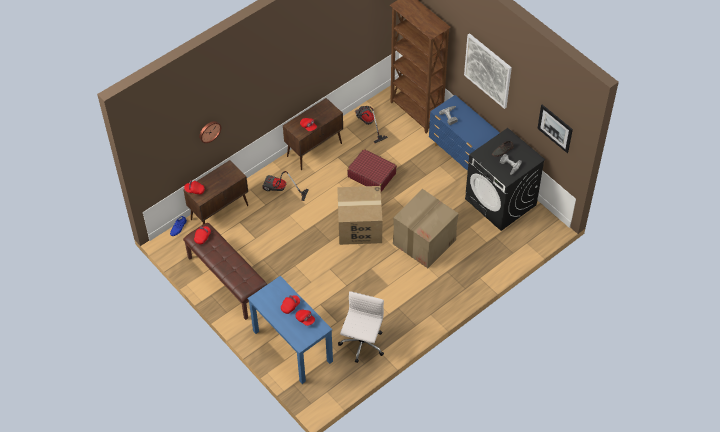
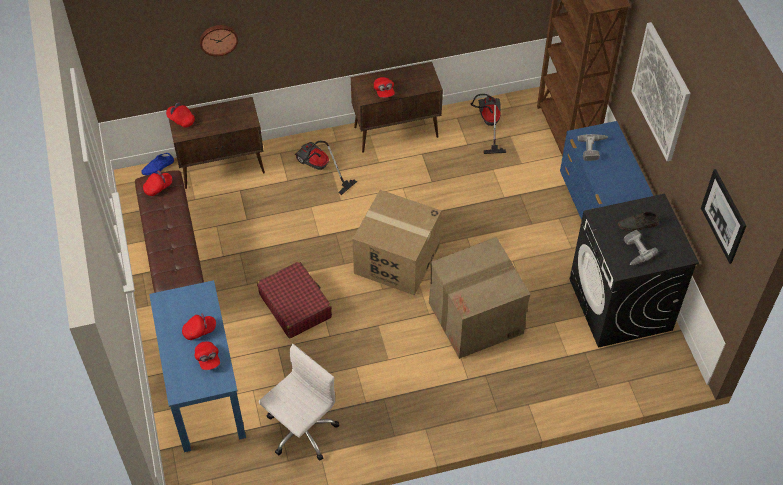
camera: 25 degrees right, 0 degrees up
red suitcase [347,149,397,192] -> red suitcase moved to [257,261,332,339]

